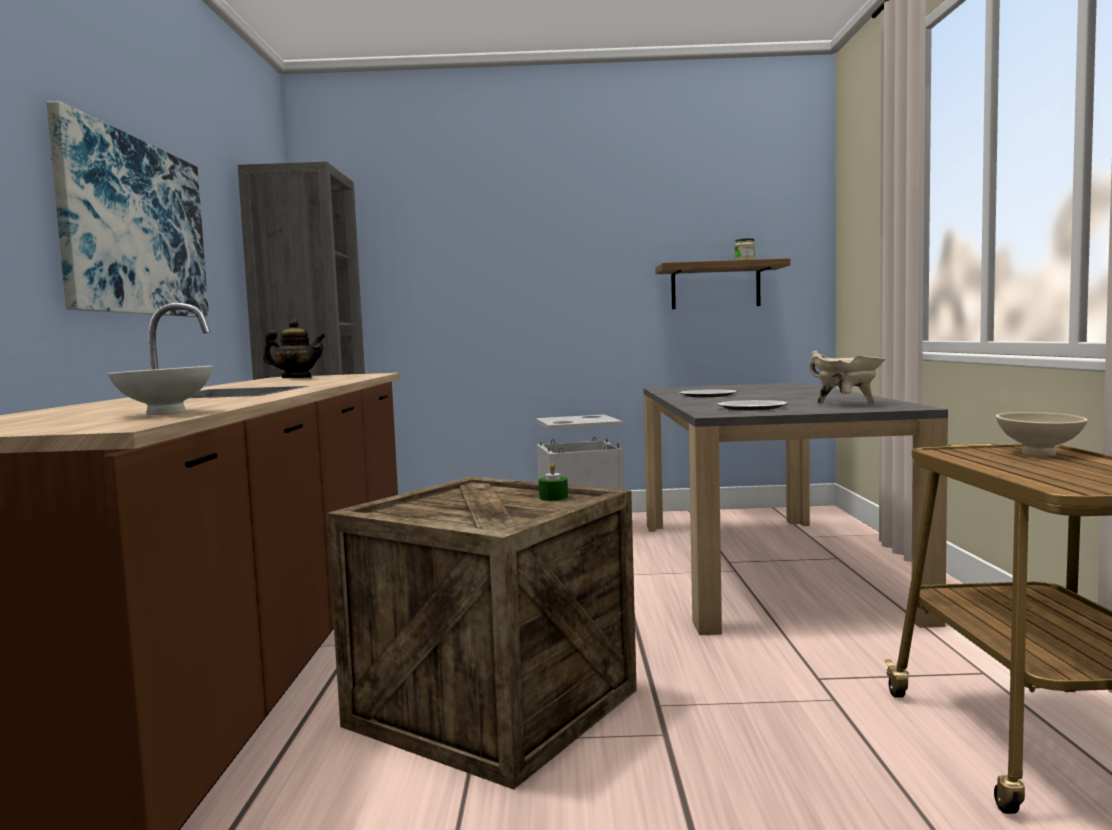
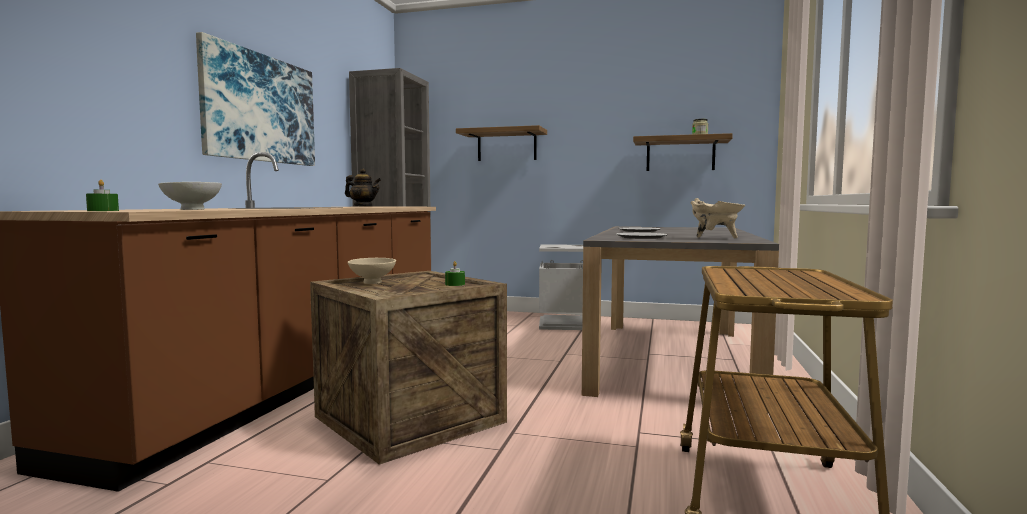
camera: 15 degrees right, 0 degrees up
beige bowl [996,412,1088,456] -> beige bowl moved to [348,258,396,284]
none -> green candle [86,180,119,211]
none -> shelf [456,125,547,161]

